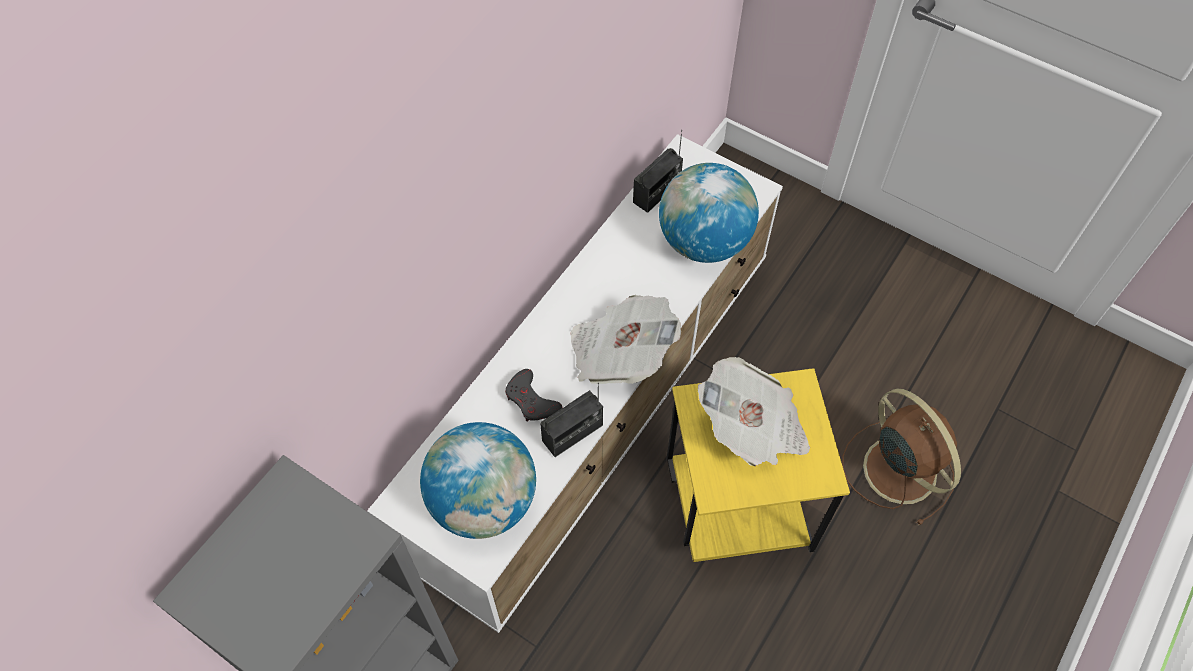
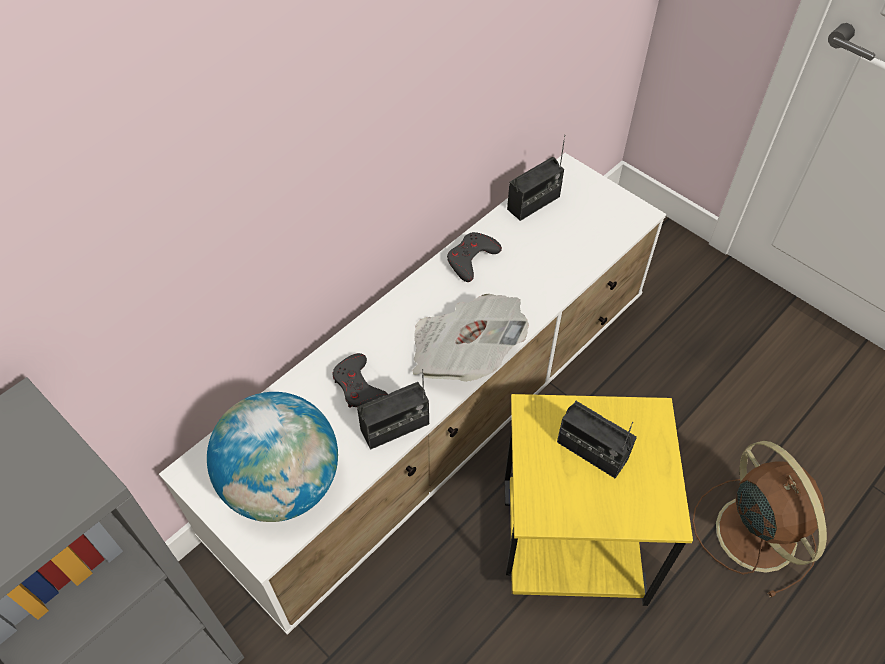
camera: 10 degrees right, 5 degrees down
globe [659,163,759,263] -> none
newspaper [698,357,810,466] -> radio [557,401,637,478]
none -> grey game controller [447,232,502,282]

